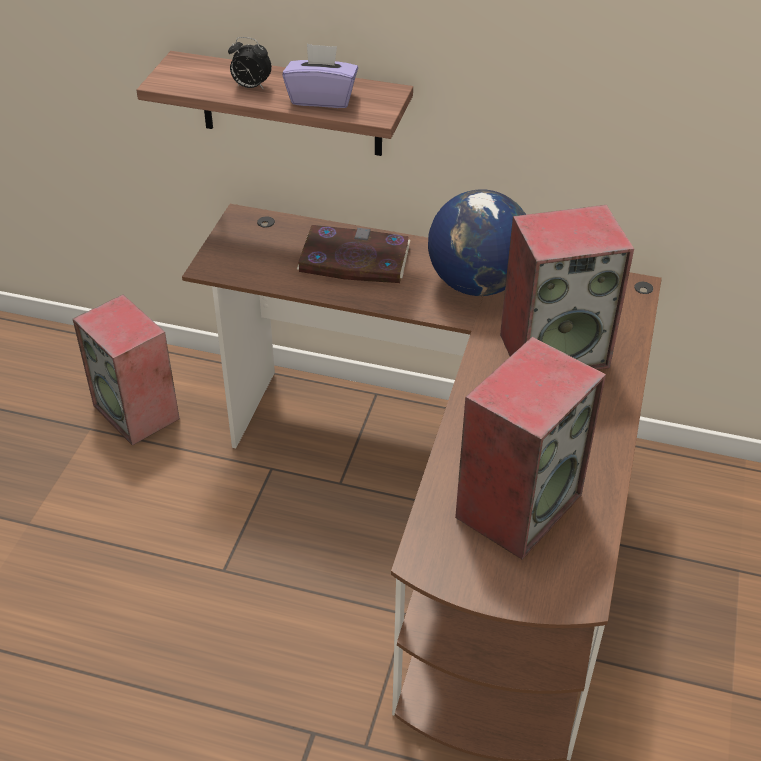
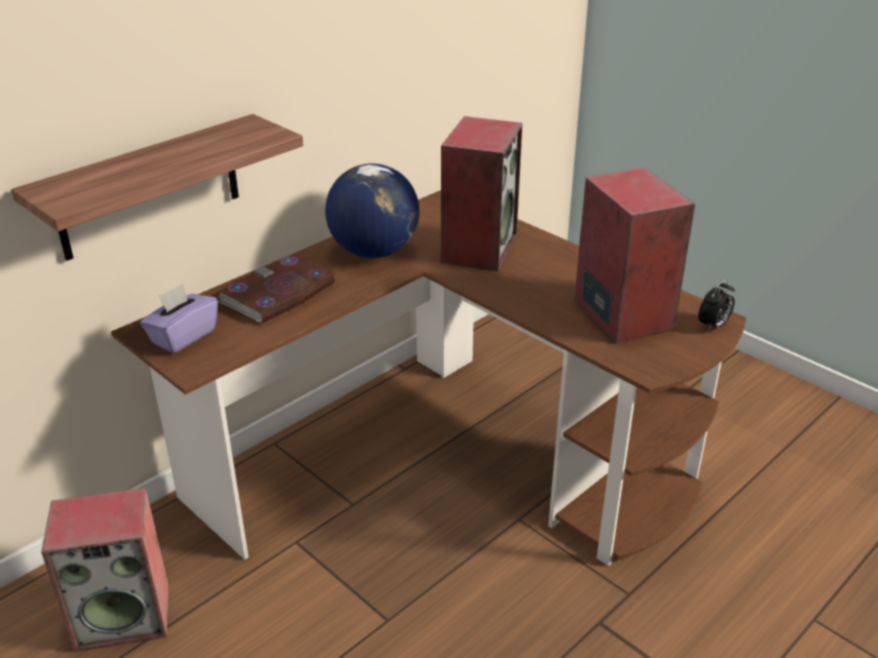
camera: 60 degrees left, 10 degrees down
alarm clock [228,37,272,90] -> alarm clock moved to [698,279,735,332]
purple tissue box [282,44,358,108] -> purple tissue box moved to [140,284,218,353]

